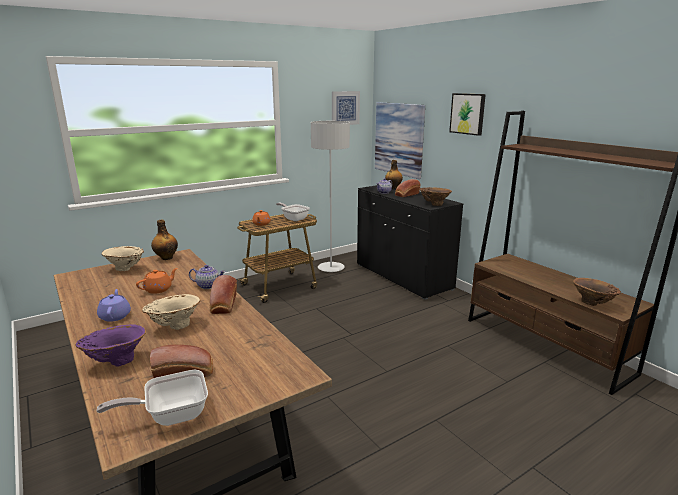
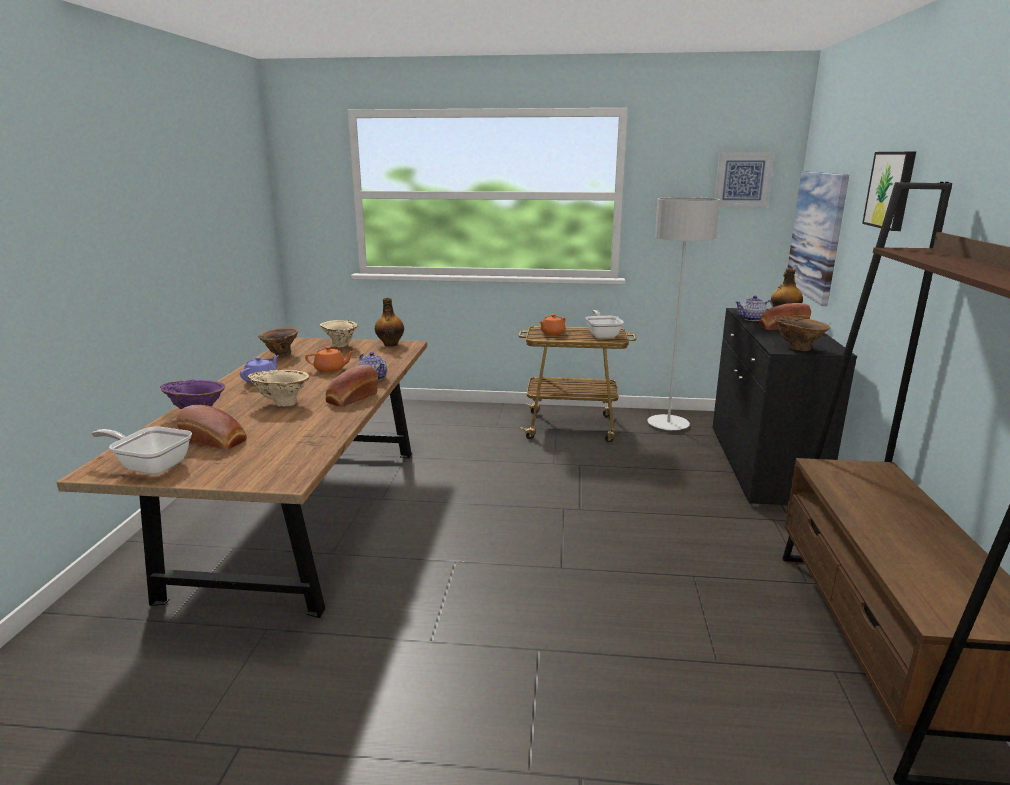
camera: 40 degrees right, 0 degrees up
brown vase [573,278,621,306] -> brown vase moved to [258,328,299,357]

